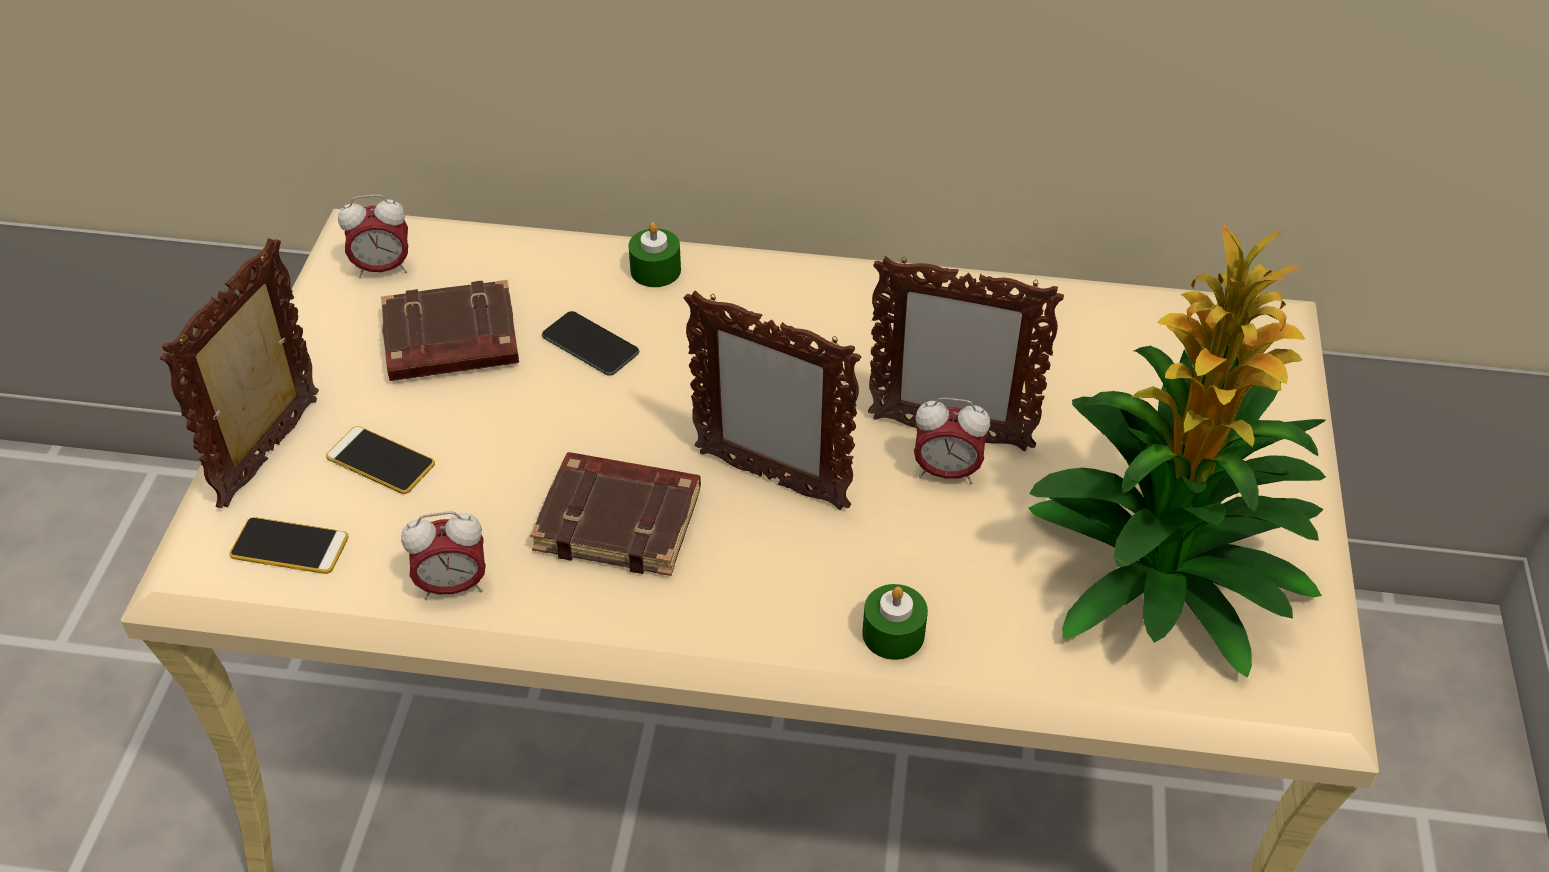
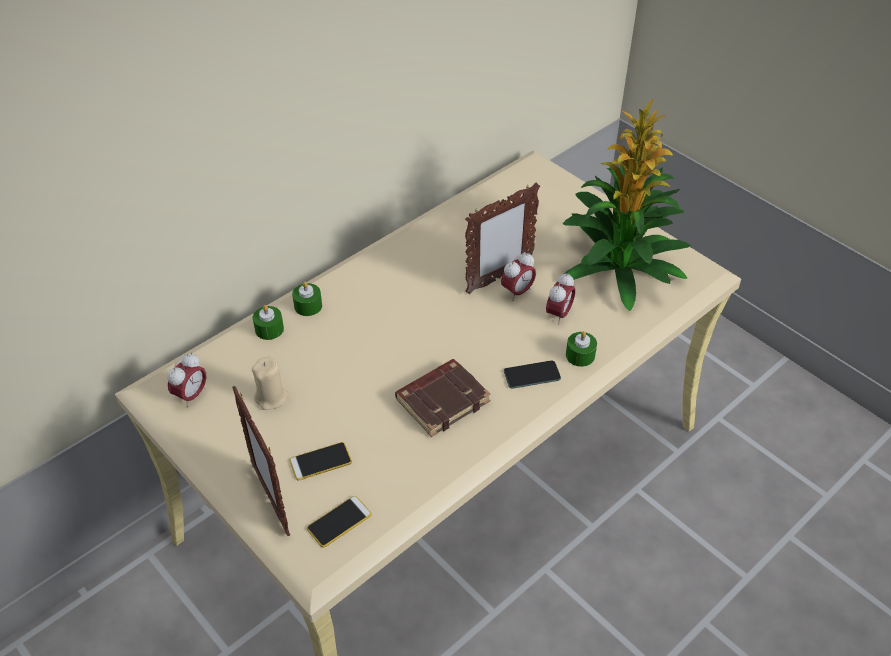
camera: 50 degrees left, 0 degrees up
brown book [381,280,519,381] -> beige candle [252,356,289,410]
alarm clock [401,511,486,600] -> alarm clock moved to [546,273,576,324]
phone [542,311,639,376] -> phone moved to [504,360,561,389]
picture frame [684,290,861,510] -> none
none -> green candle [253,305,284,340]

